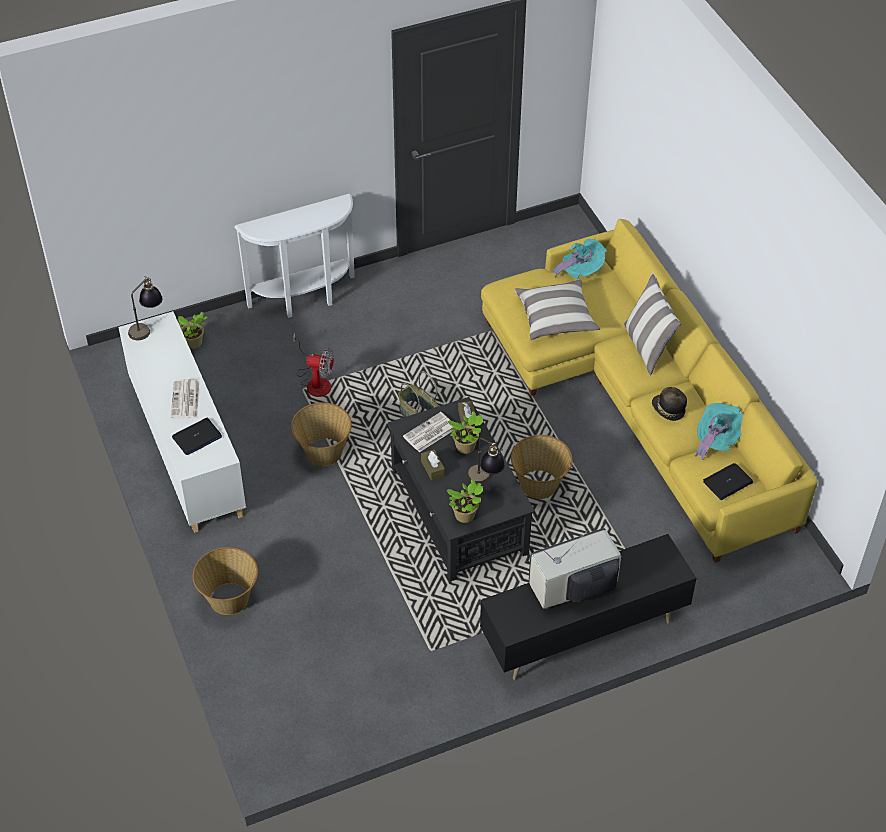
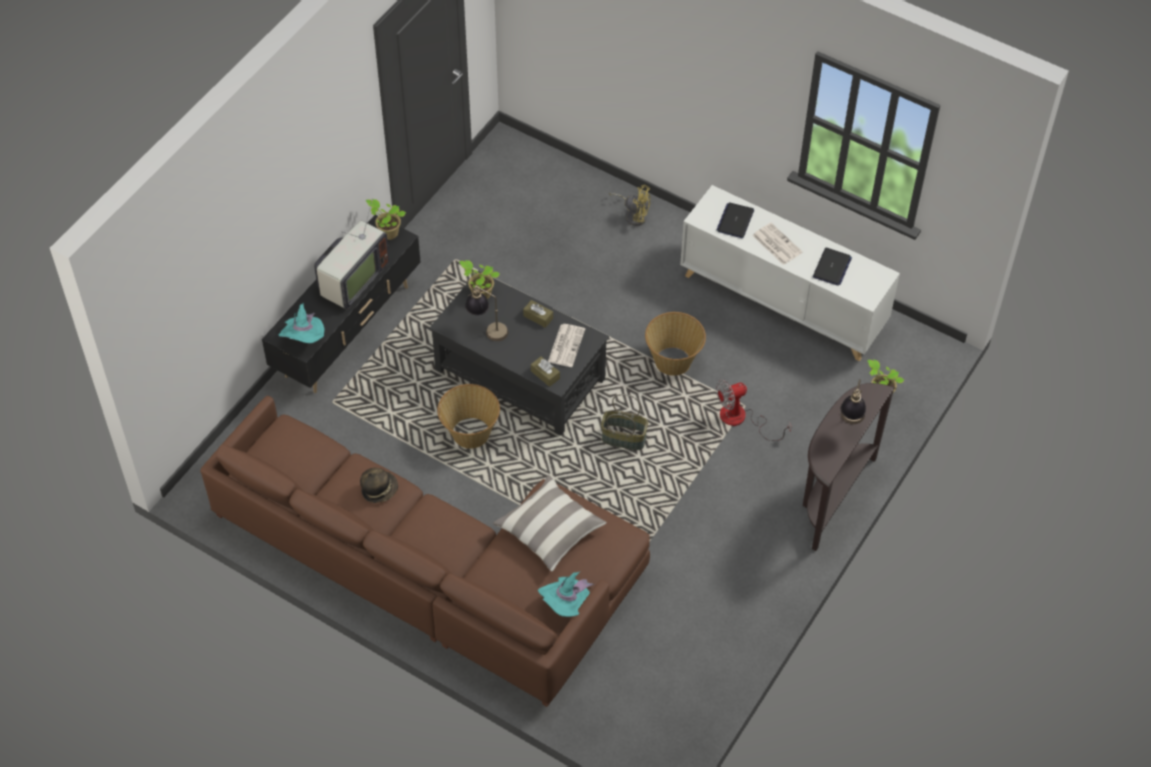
camera: 145 degrees right, 5 degrees up
table lamp [128,276,163,340] -> table lamp moved to [841,379,866,424]
basket [193,547,258,615] -> yellow fan [609,185,650,226]
white console table [234,194,355,318] -> brown console table [803,383,895,551]
potted plant [448,411,483,454] -> potted plant moved to [366,199,406,240]
yellow sofa [481,219,818,563] -> brown sofa [200,396,650,707]
pillow [624,273,681,375] -> none
turquoise hat [694,403,743,461] -> turquoise hat moved to [279,302,325,343]
laptop [703,463,753,500] -> laptop moved to [813,248,852,286]

